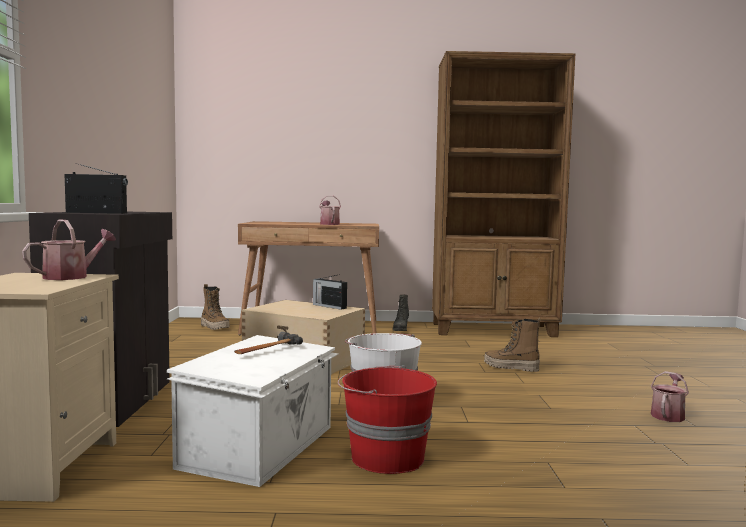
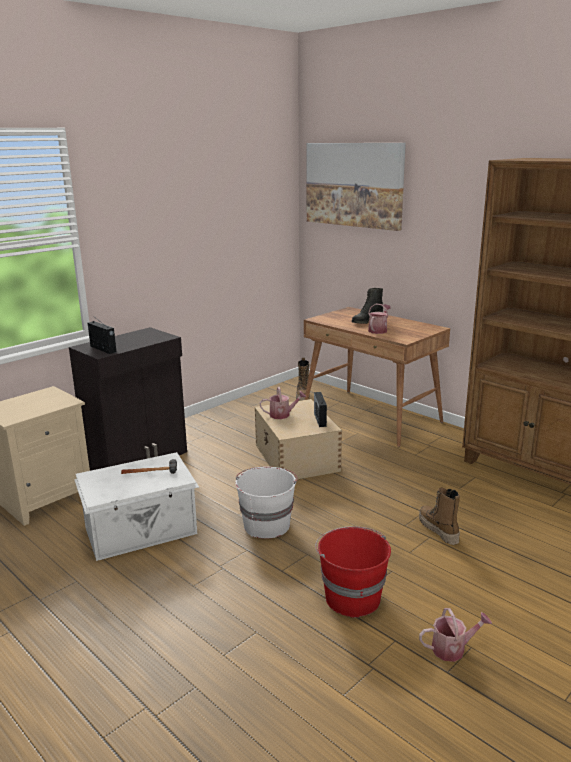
camera: 45 degrees right, 15 degrees up
watering can [22,220,116,280] -> watering can moved to [260,387,306,419]
red bucket [338,365,437,474] -> red bucket moved to [315,526,391,618]
black boot [393,295,409,331] -> black boot moved to [352,288,383,324]
none -> picture [307,143,406,231]

